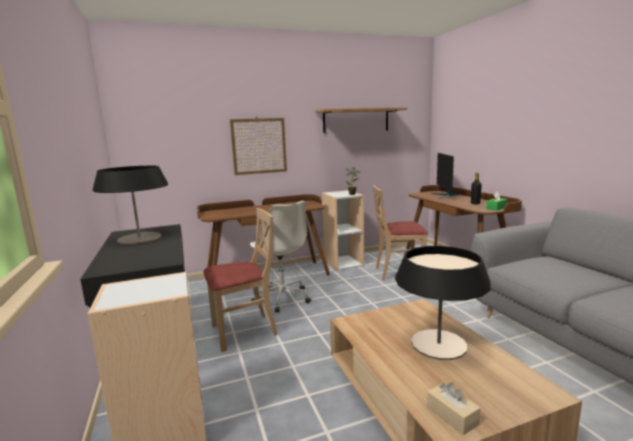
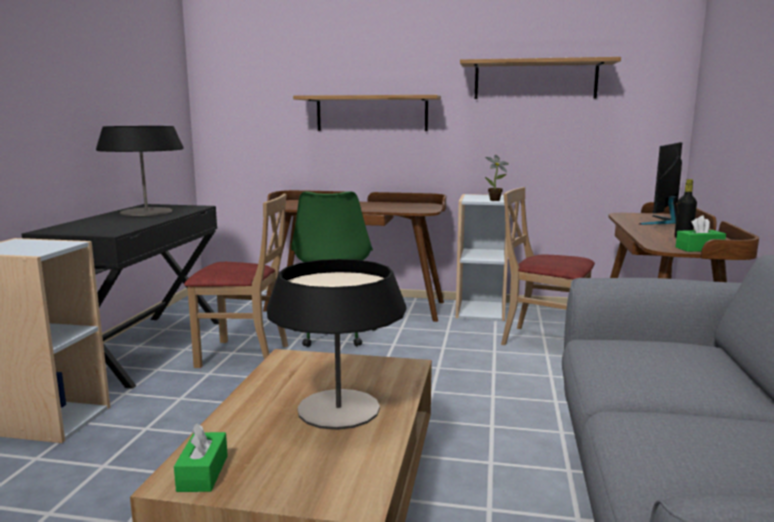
camera: 30 degrees right, 0 degrees up
picture [230,117,287,175] -> shelf [293,95,441,131]
white office chair [250,201,311,313] -> green office chair [291,191,377,347]
beige tissue box [427,382,481,435] -> green tissue box [174,423,228,492]

